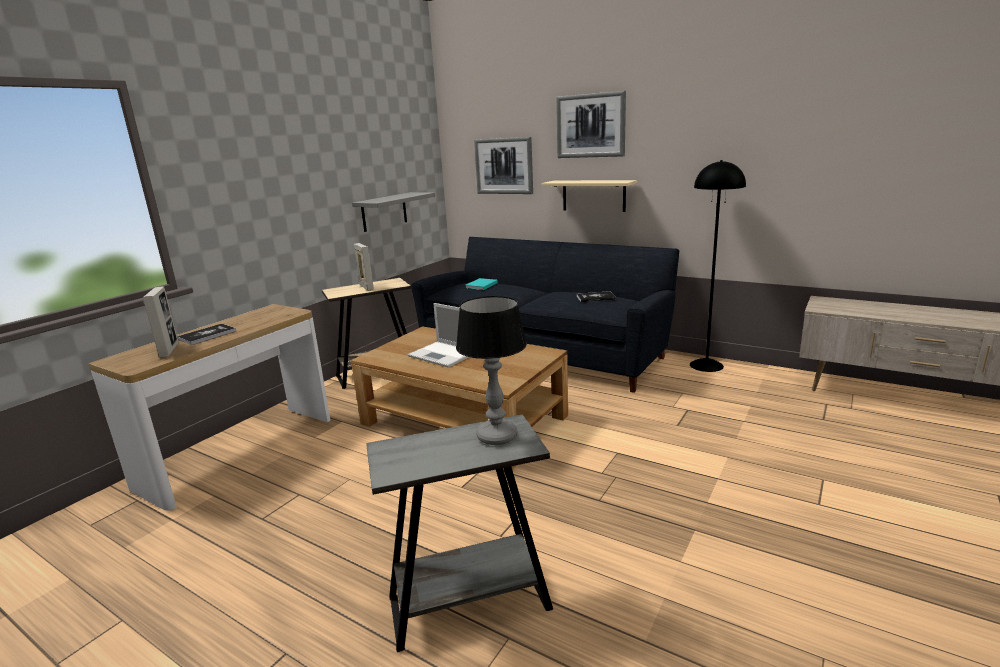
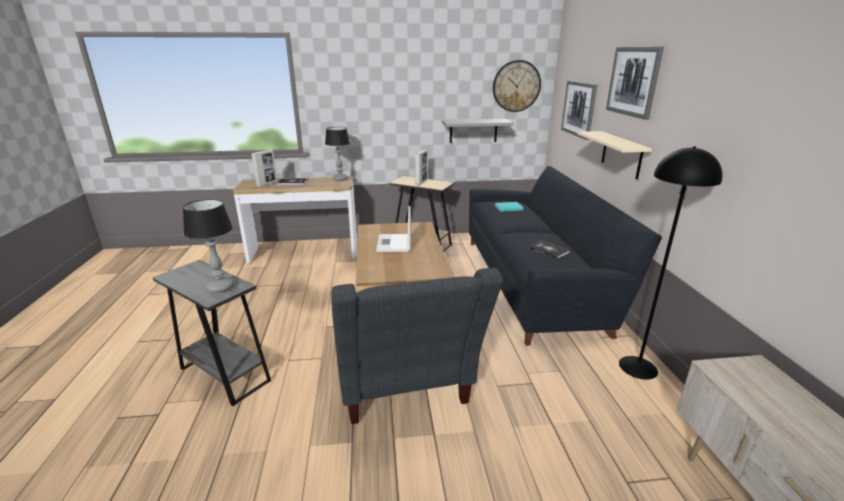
camera: 50 degrees right, 5 degrees up
none -> table lamp [325,127,350,181]
none -> grey armchair [331,268,503,424]
none -> wall clock [493,60,541,112]

